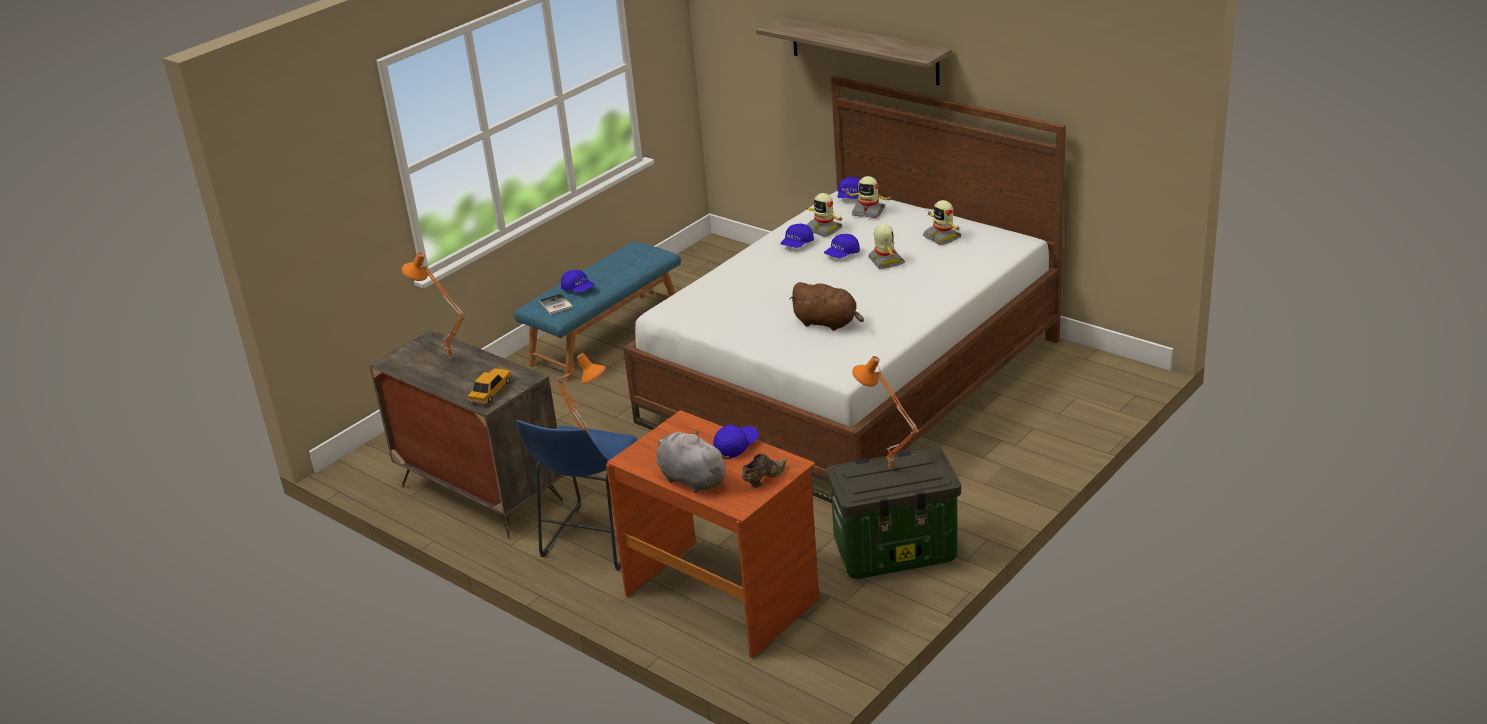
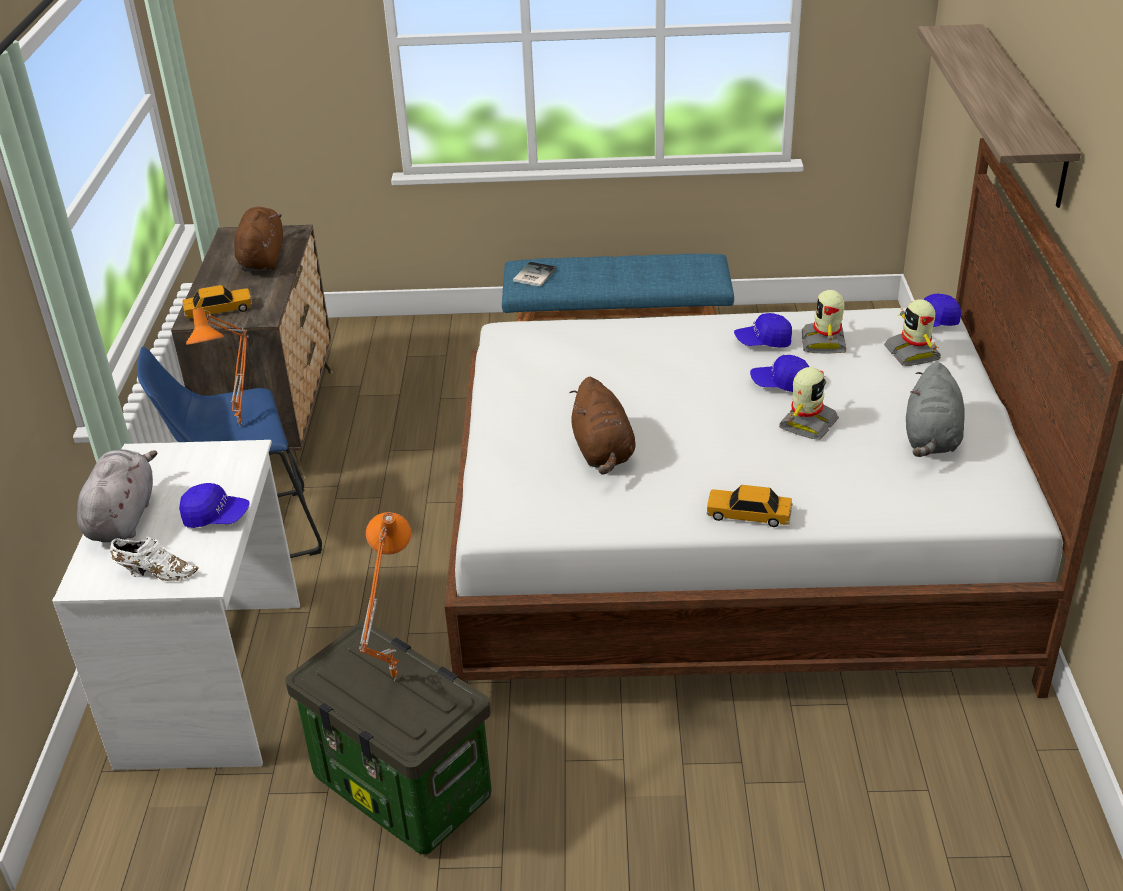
camera: 50 degrees right, 5 degrees up
orange table lamp [402,252,465,359] -> brown plush toy [234,207,283,271]
blue cap [561,270,595,292] -> none
brown desk [606,410,819,659] -> white desk [52,440,300,770]
brown shoe [742,454,787,488] -> white shoe [110,537,199,581]
toy robot [923,200,962,245] -> grey plush toy [906,362,965,457]
none -> toy car [707,485,792,527]

